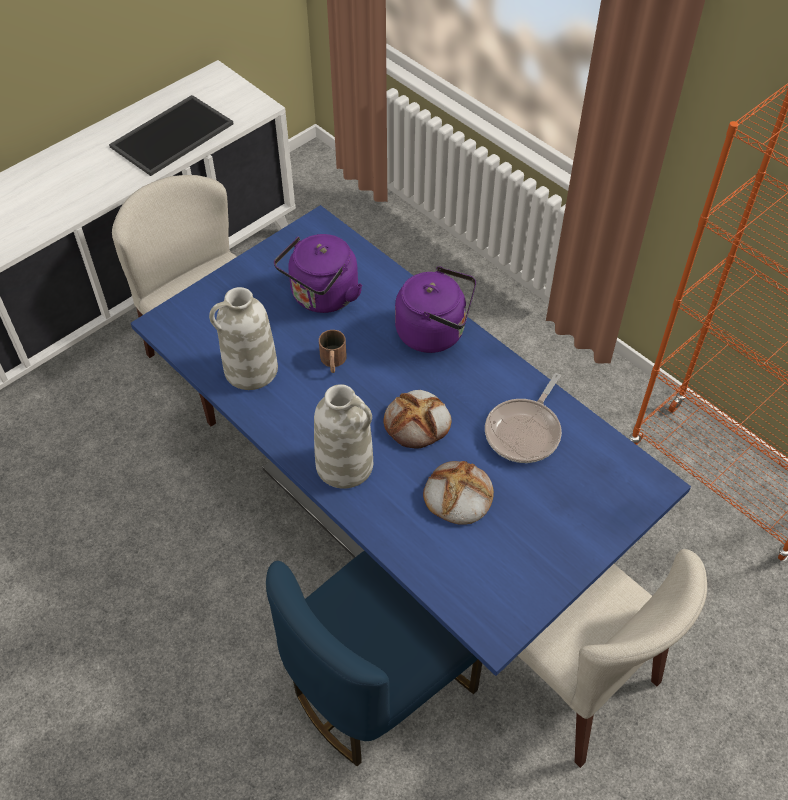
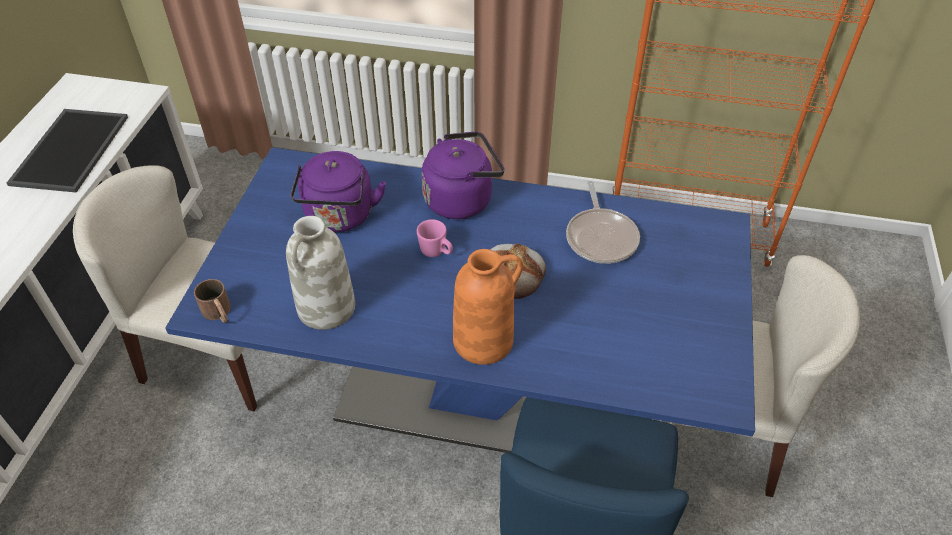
camera: 35 degrees left, 5 degrees down
white vase [314,384,373,489] -> orange vase [453,249,523,365]
brown mug [319,330,346,373] -> brown mug moved to [194,279,231,323]
bread [423,461,494,525] -> none
none -> pink mug [417,219,453,257]

